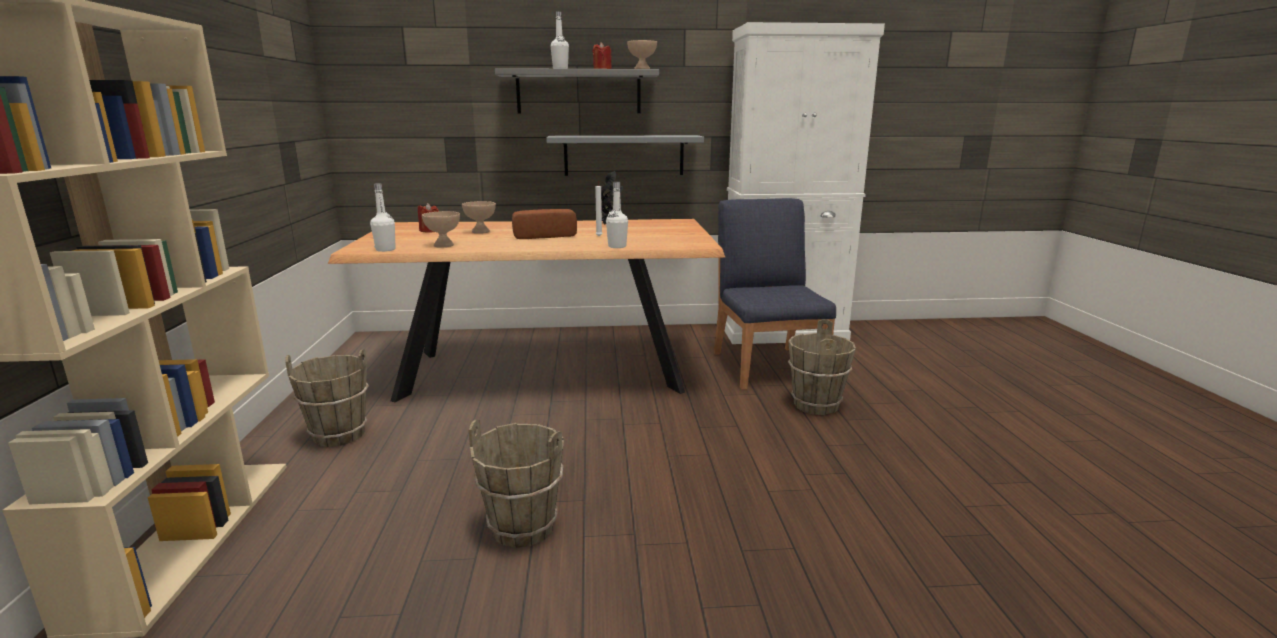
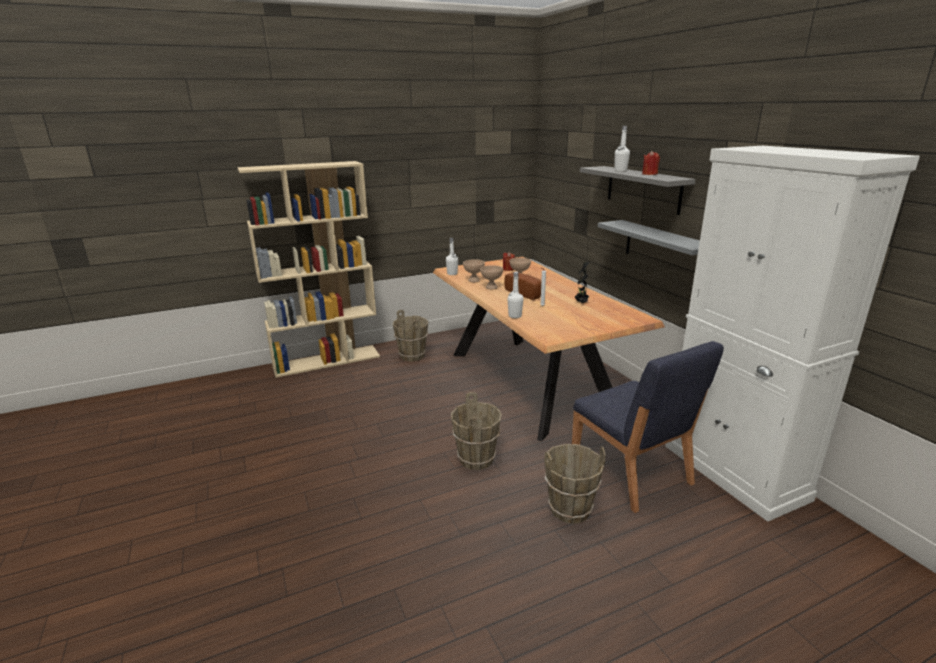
camera: 70 degrees right, 5 degrees up
brown bucket [469,420,564,548] -> brown bucket moved to [451,392,502,470]
beige bowl [627,40,657,69] -> beige bowl moved to [480,265,503,289]
blue chair [714,198,836,390] -> blue chair turned 90 degrees clockwise [572,341,724,513]

